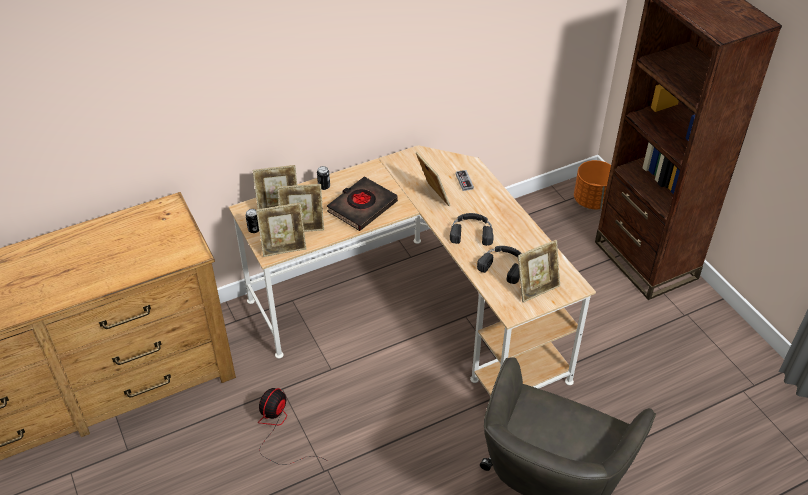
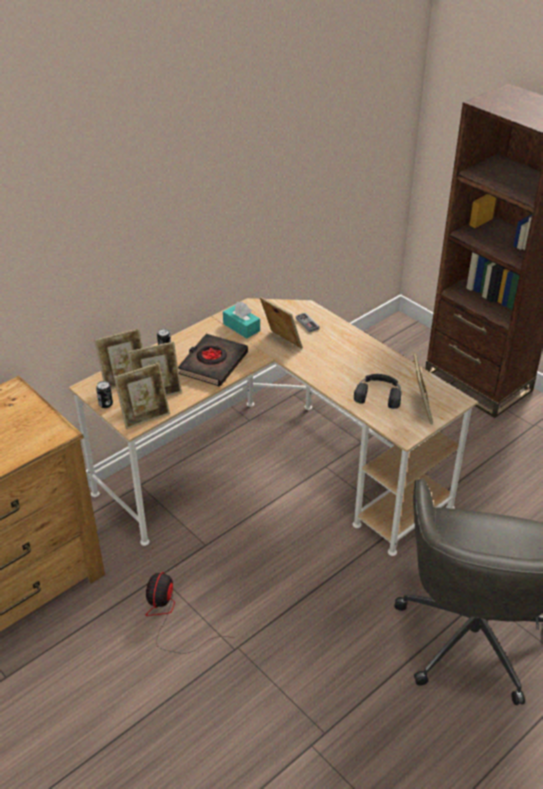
camera: 15 degrees left, 5 degrees down
black headphones [450,213,494,246] -> none
picture frame [518,240,560,303] -> picture frame turned 45 degrees counterclockwise [413,353,433,425]
orange planter [574,160,611,210] -> none
none -> turquoise tissue box [223,302,260,339]

